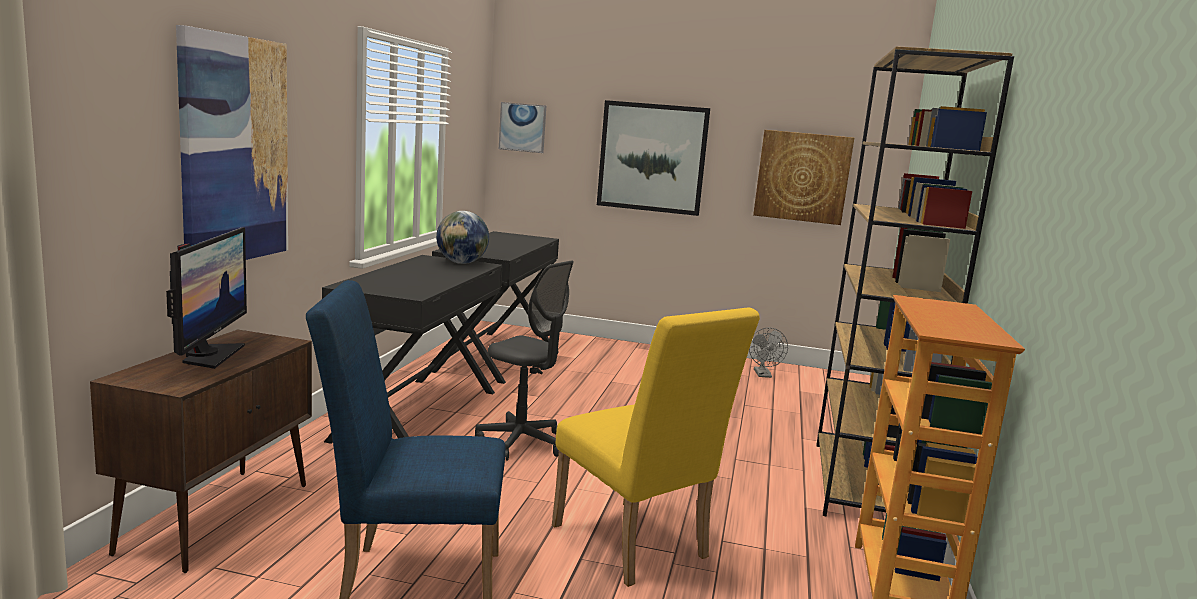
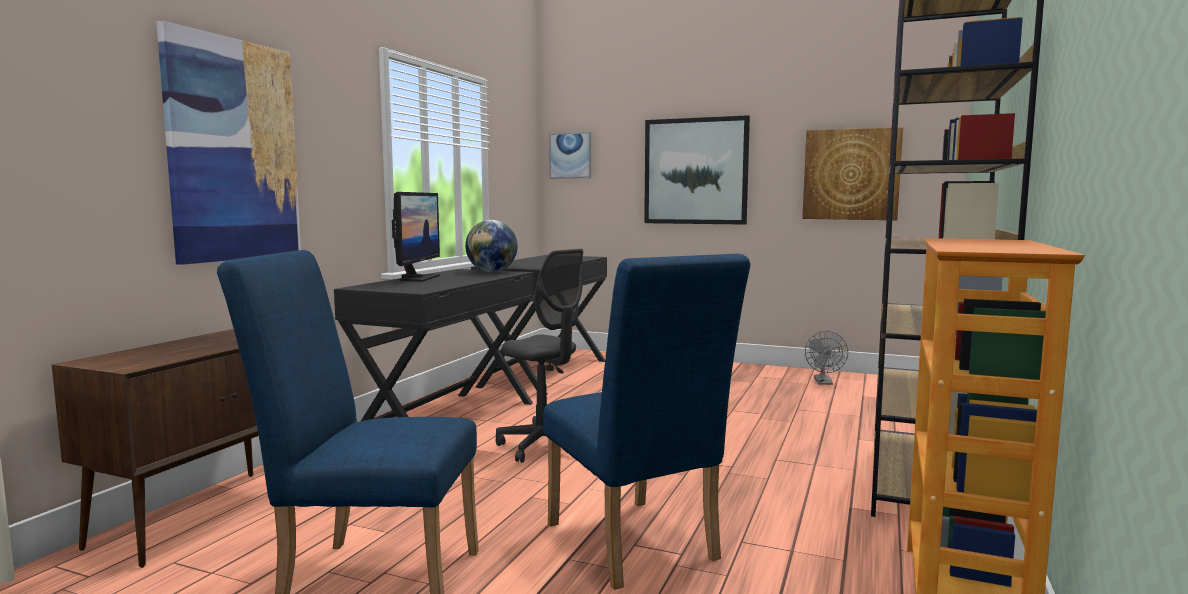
camera: 10 degrees right, 5 degrees down
monitor [166,227,247,369] -> monitor moved to [392,192,440,282]
yellow chair [552,307,760,587] -> blue chair [543,254,750,590]

